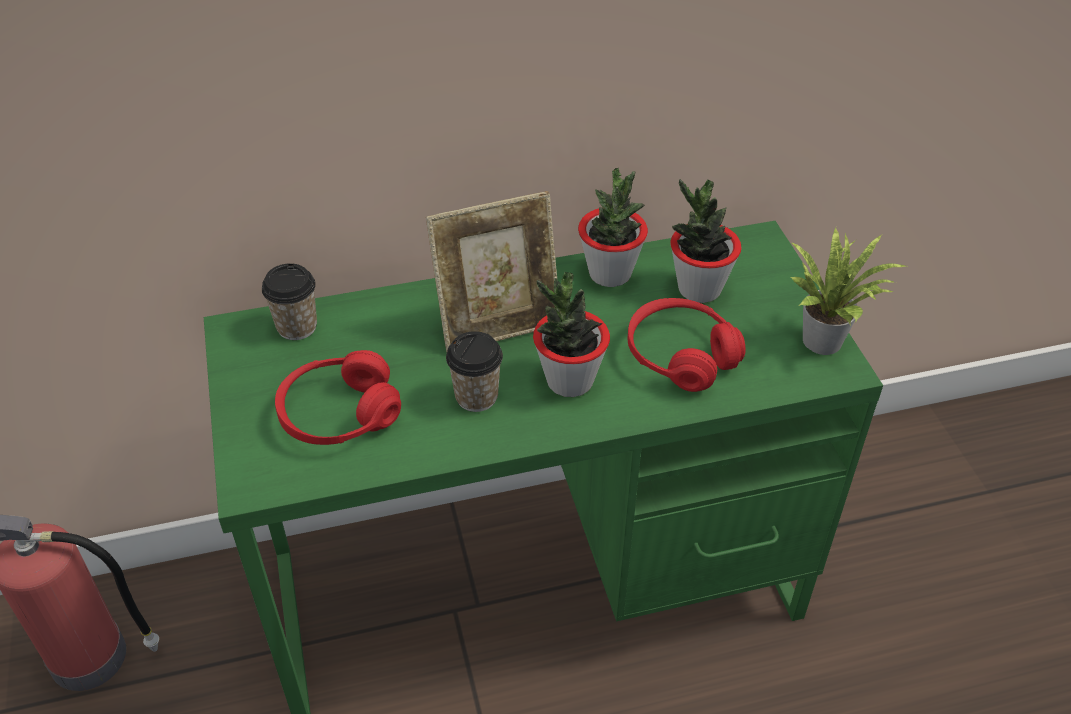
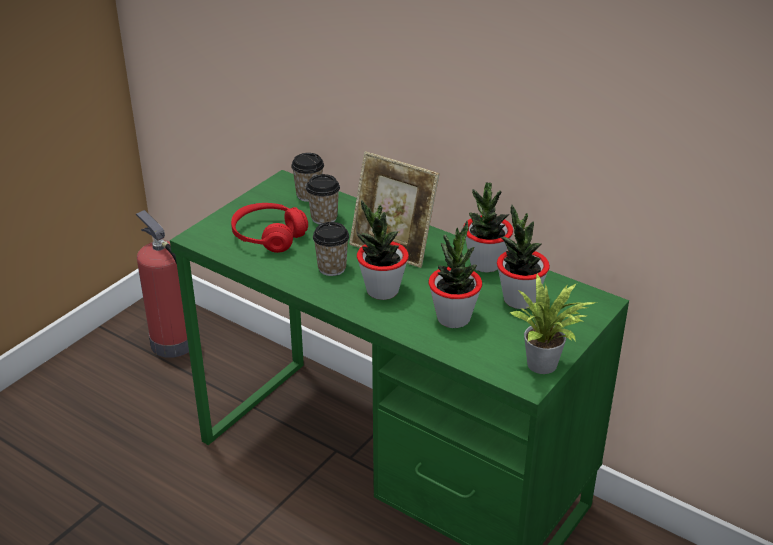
camera: 50 degrees right, 10 degrees down
red headphones [628,298,746,392] -> potted plant [429,221,482,328]
none -> cup [306,174,340,225]

